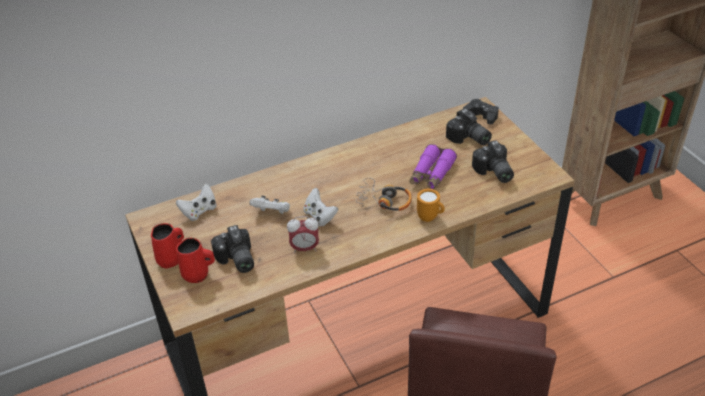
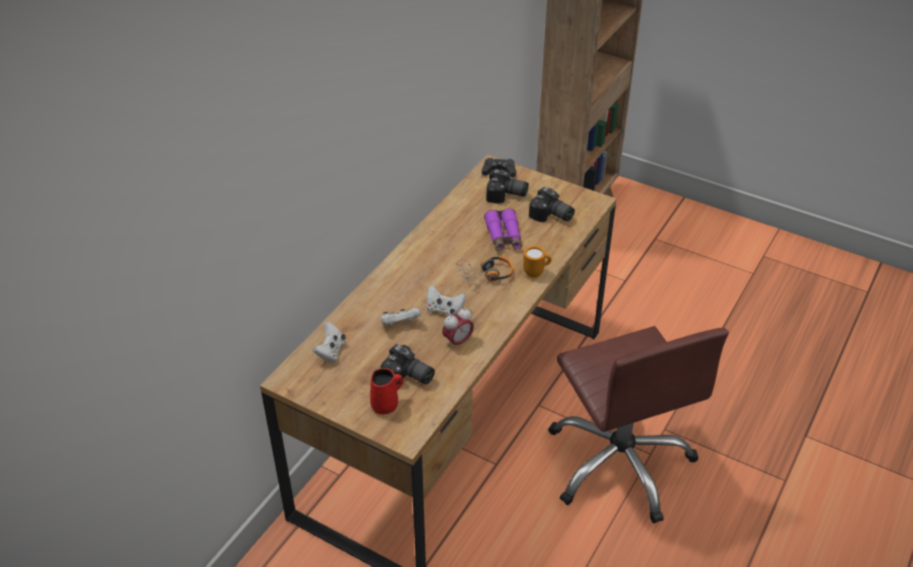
camera: 35 degrees left, 0 degrees up
red mug [151,223,184,269] -> none

